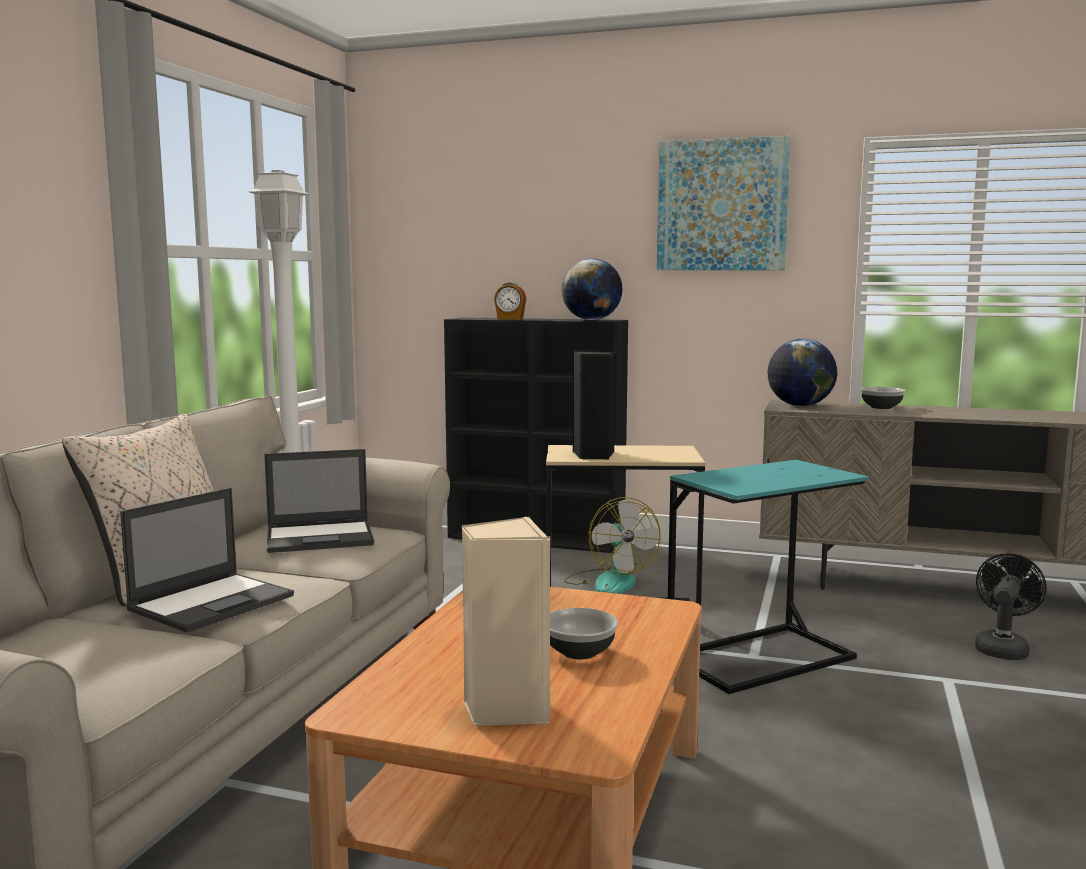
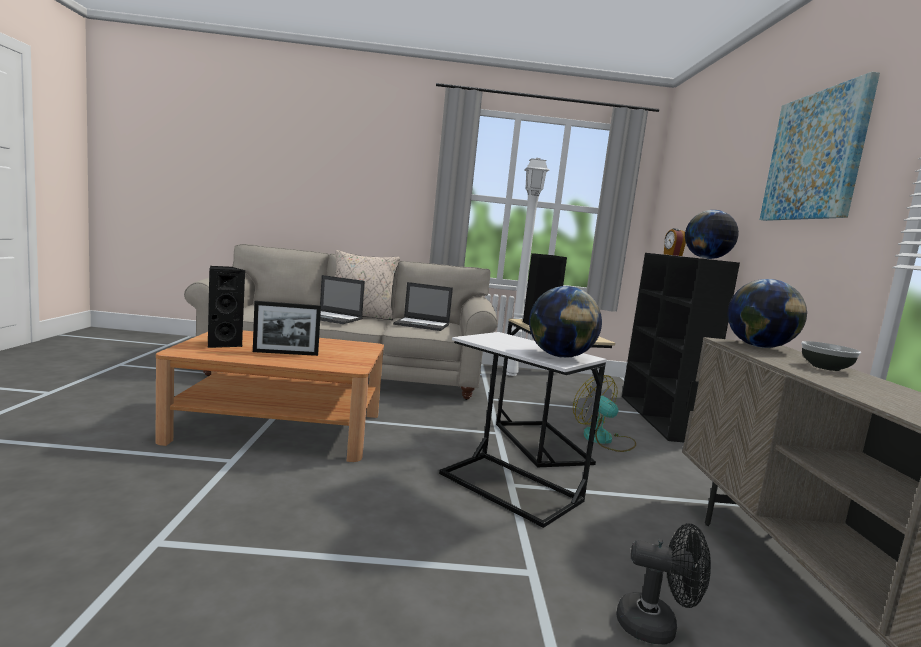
camera: 70 degrees right, 0 degrees up
laptop [264,449,374,553] -> laptop turned 45 degrees counterclockwise [393,282,453,331]
beige speaker [461,517,550,726] -> black speaker [208,266,245,348]
bowl [550,608,618,659] -> picture frame [253,301,321,356]
fan [564,497,661,594] -> fan turned 90 degrees clockwise [573,375,636,452]
turquoise side table [668,460,869,694] -> white side table [439,332,607,528]
none -> globe [529,286,602,358]

